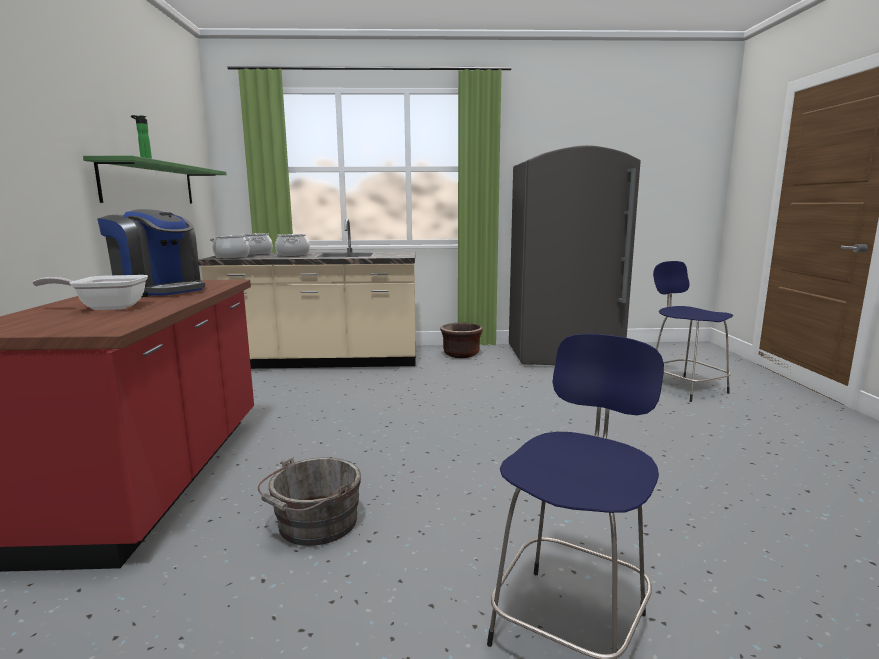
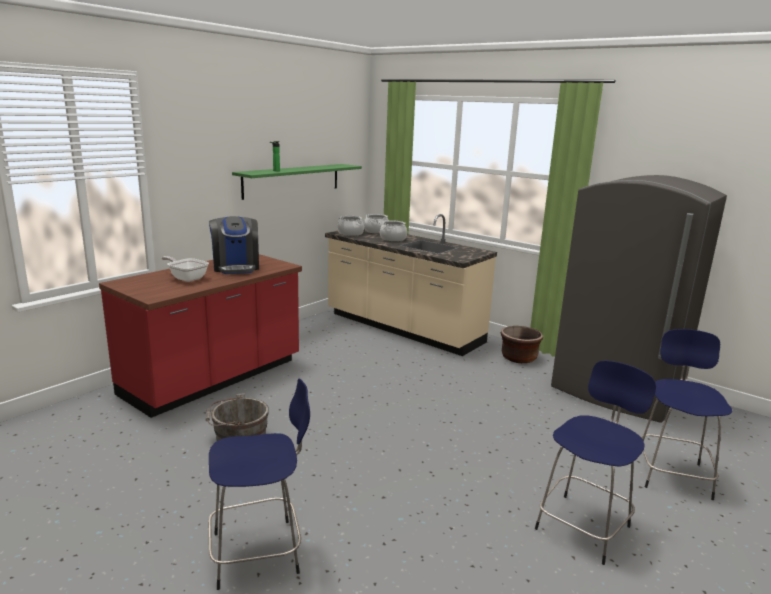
camera: 40 degrees right, 5 degrees up
none -> blue stool [535,361,656,565]

